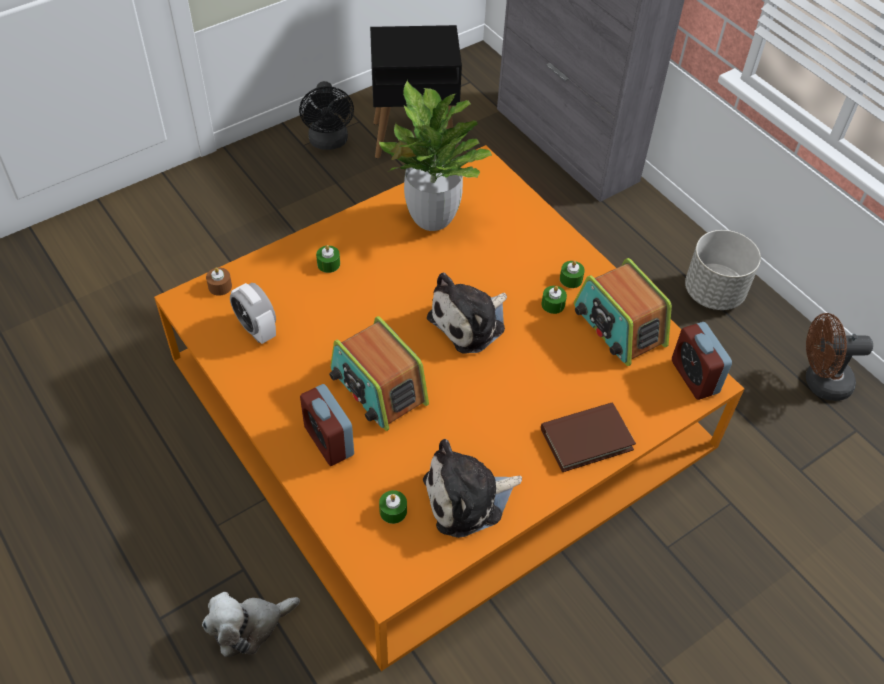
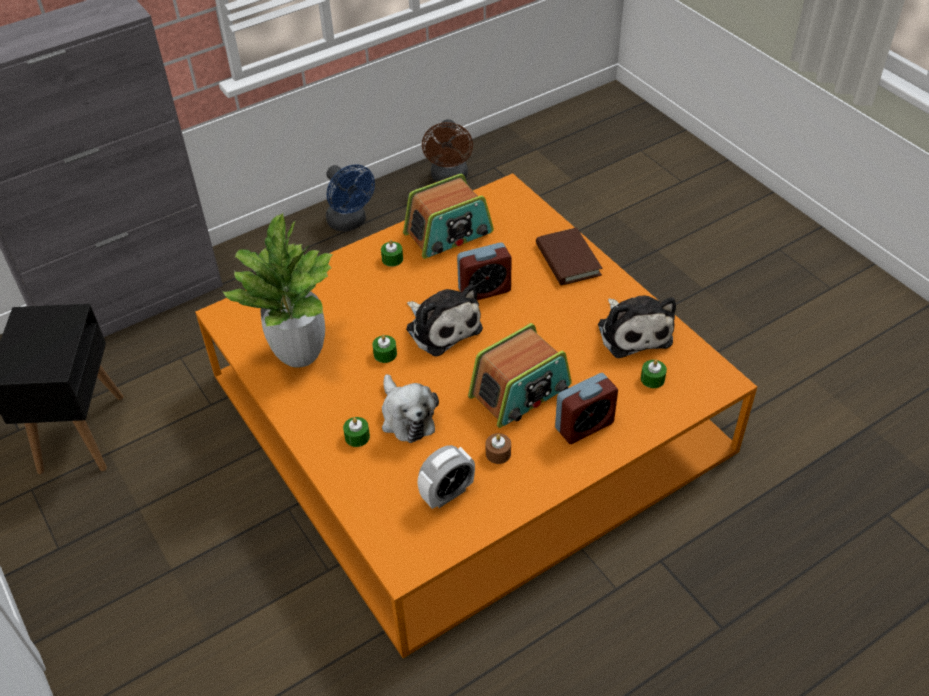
camera: 85 degrees left, 5 degrees down
plush toy [202,592,300,657] -> plush toy moved to [382,374,439,443]
brown candle [206,267,232,296] -> brown candle moved to [486,433,511,464]
black fan [299,81,354,150] -> none
green candle [542,286,567,314] -> green candle moved to [372,335,397,363]
alarm clock [672,322,732,400] -> alarm clock moved to [457,242,512,300]
grey planter [685,230,761,310] -> blue fan [326,164,375,231]

